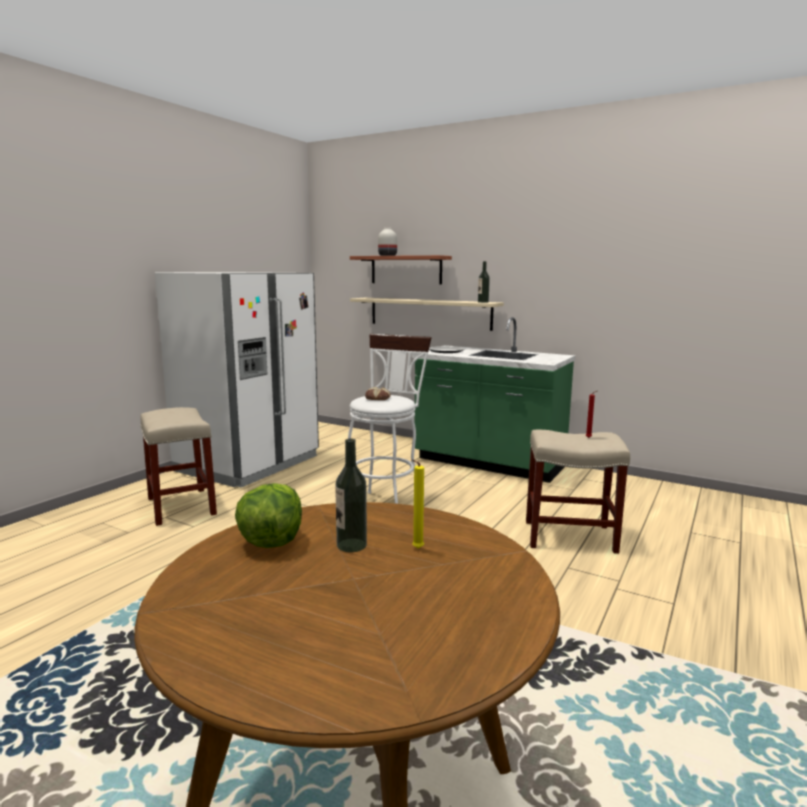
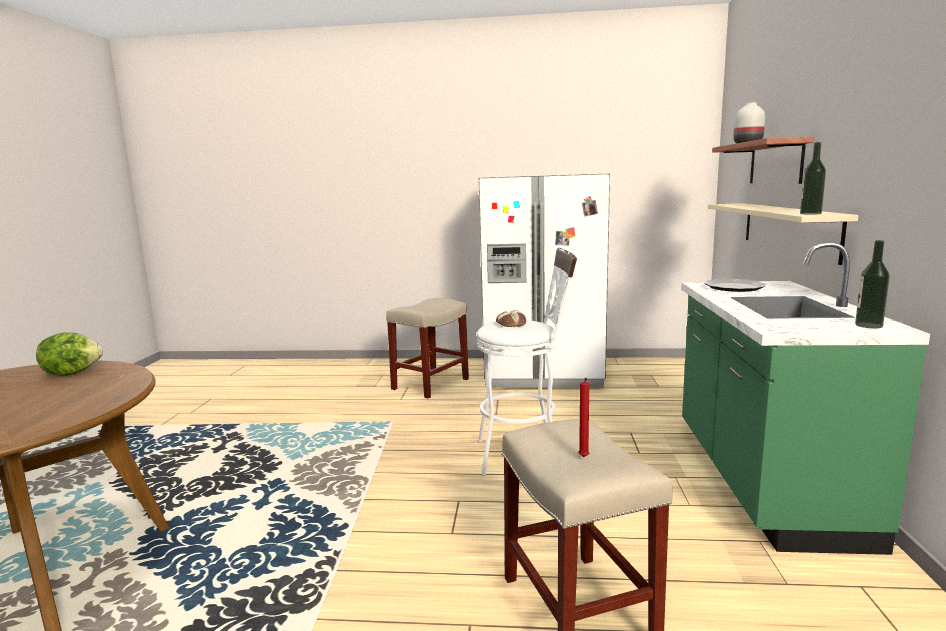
camera: 65 degrees right, 0 degrees up
bottle [335,438,367,552] -> bottle moved to [855,240,890,329]
yellow candle [411,459,424,549] -> none

